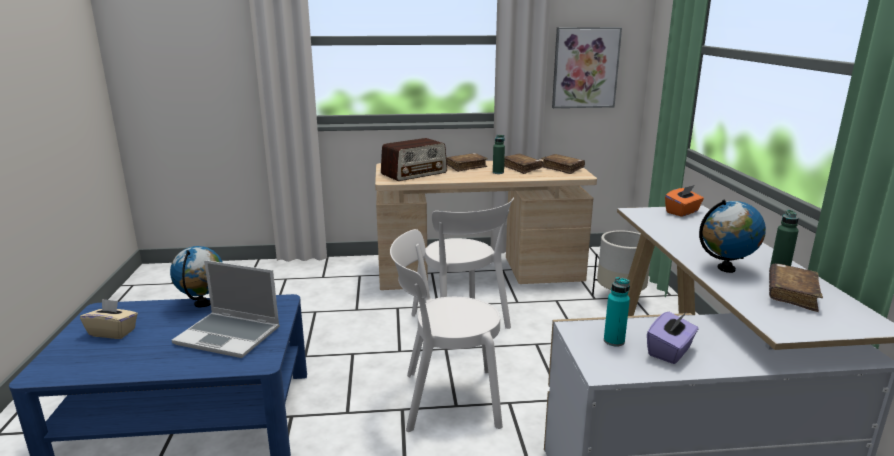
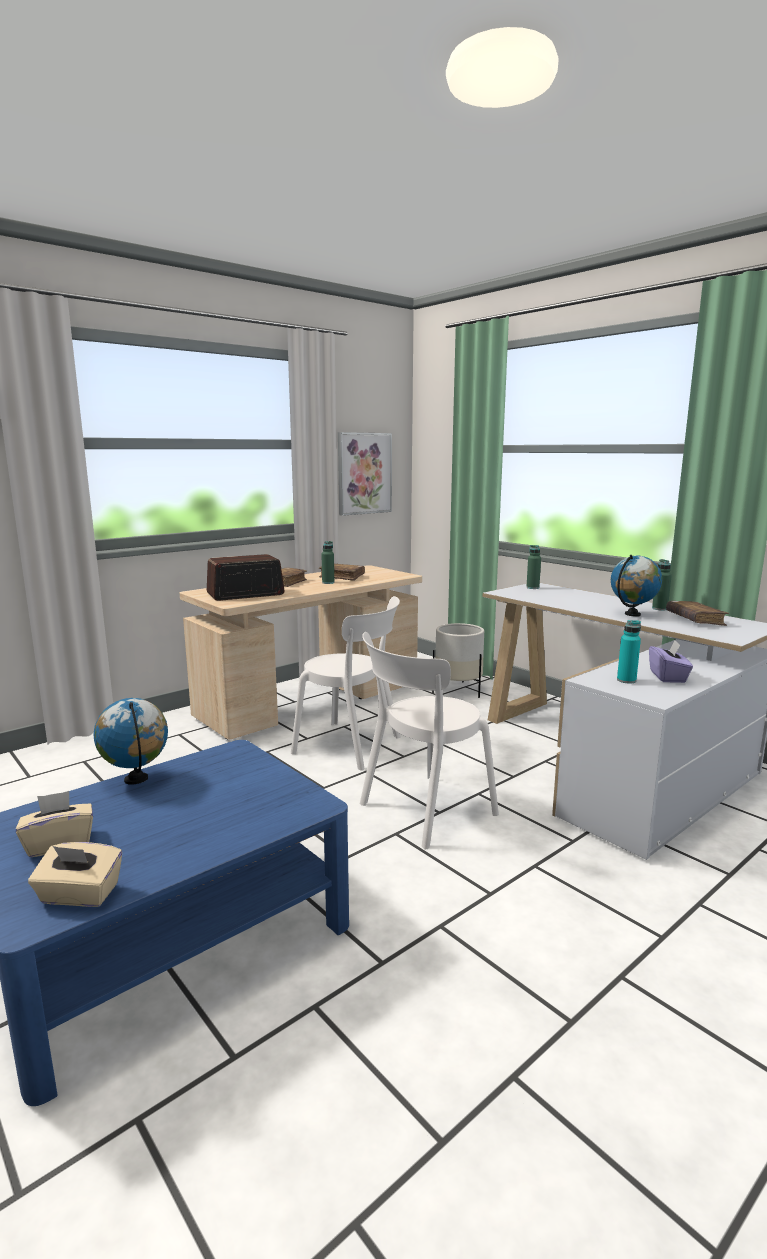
camera: 35 degrees left, 5 degrees down
laptop [172,260,280,358] -> none
radio [381,138,447,181] -> radio turned 135 degrees counterclockwise [207,554,284,601]
brown book [541,154,585,174] -> none
orange tissue box [665,185,704,217] -> green bottle [526,545,541,589]
none -> beige tissue box [28,842,122,907]

